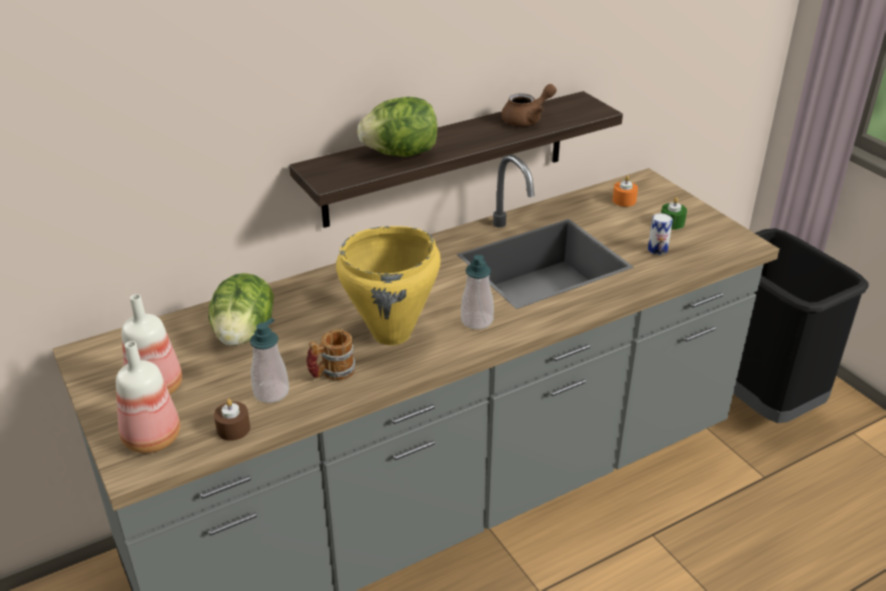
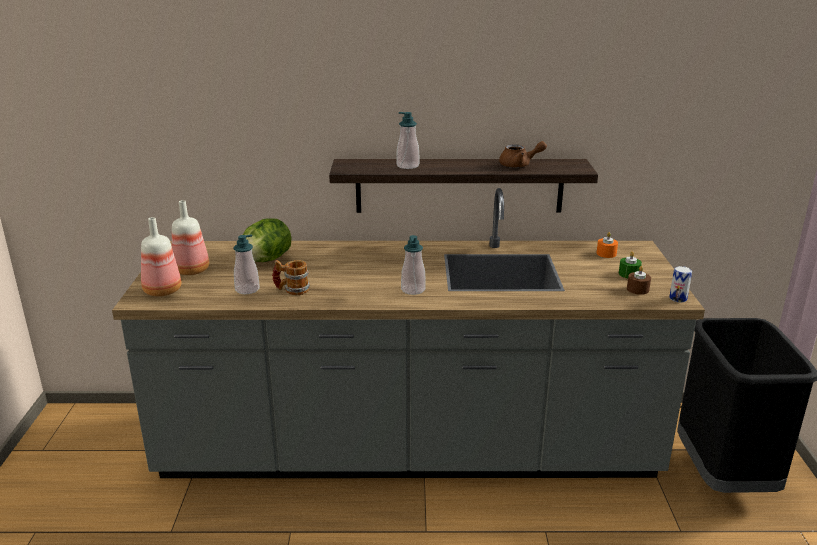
camera: 30 degrees right, 10 degrees down
brown candle [214,399,250,441] -> brown candle moved to [627,266,651,295]
yellow cooking pot [336,226,441,345] -> none
lettuce [357,97,438,157] -> soap dispenser [396,112,419,169]
can [648,213,673,255] -> can moved to [669,266,692,302]

